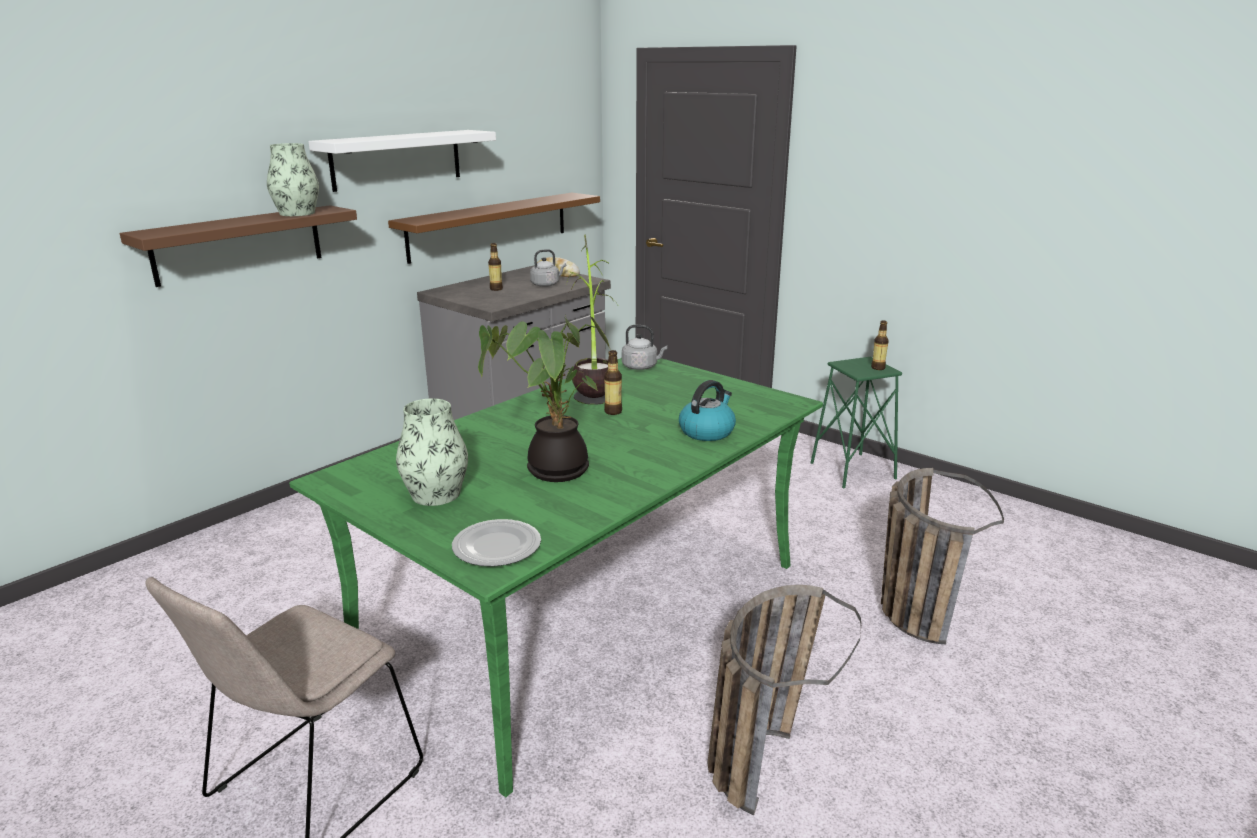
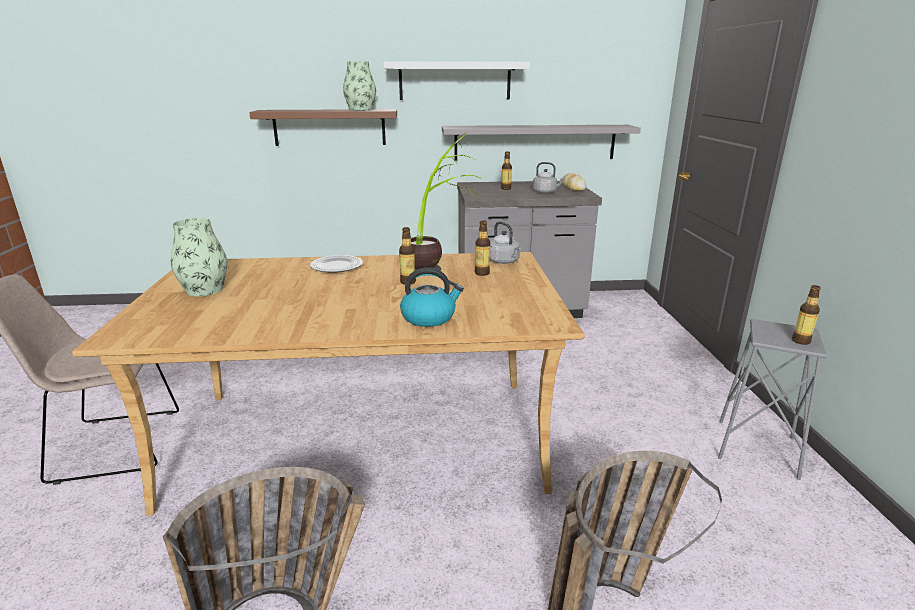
camera: 45 degrees right, 0 degrees up
green dining table [289,358,823,797] -> beige dining table [72,252,585,516]
brown shelf [388,193,600,264] -> grey shelf [442,125,641,160]
plate [452,519,541,567] -> plate moved to [310,255,363,273]
potted plant [478,315,612,482] -> none
green stool [811,357,902,489] -> grey stool [718,319,827,480]
none -> bottle [475,220,490,276]

